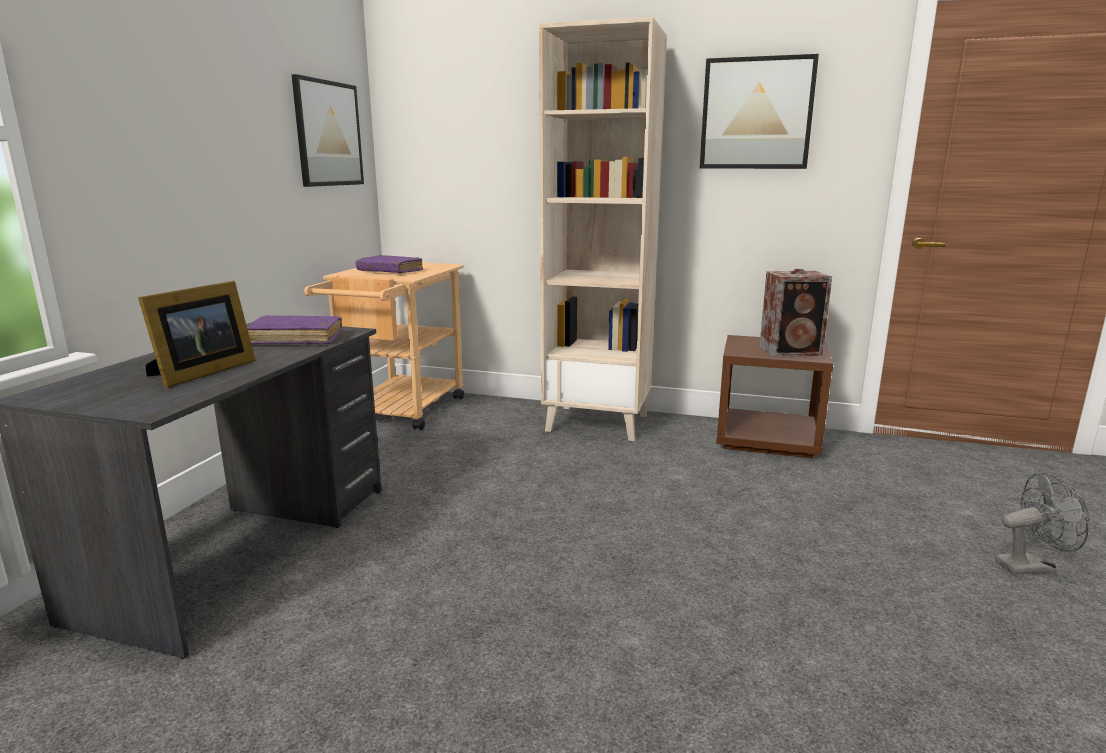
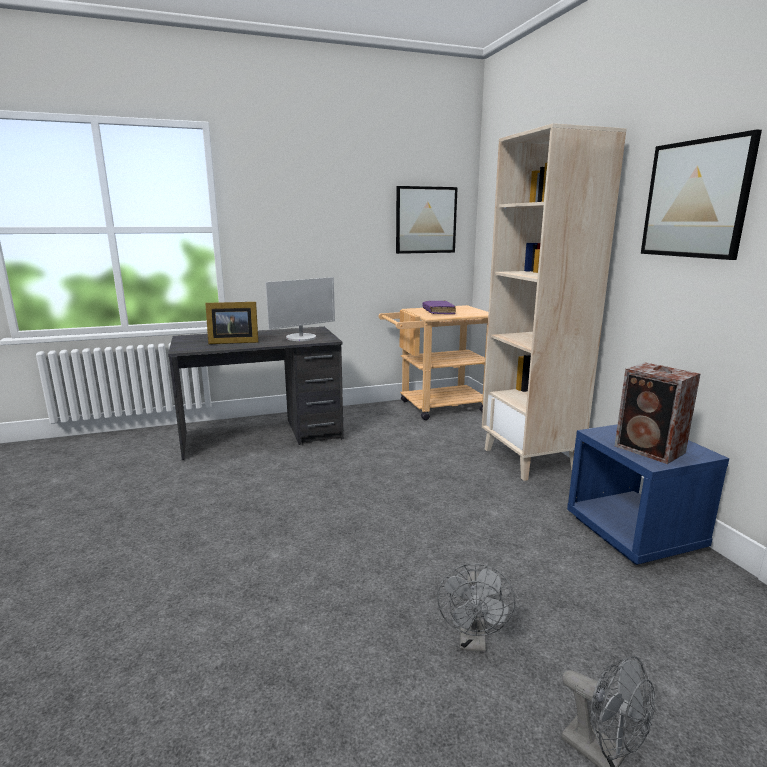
camera: 55 degrees right, 0 degrees up
purple book [247,315,342,344] -> monitor [265,277,335,341]
brown nightstand [716,335,833,458] -> blue nightstand [567,424,729,565]
none -> grey fan [437,563,515,652]

